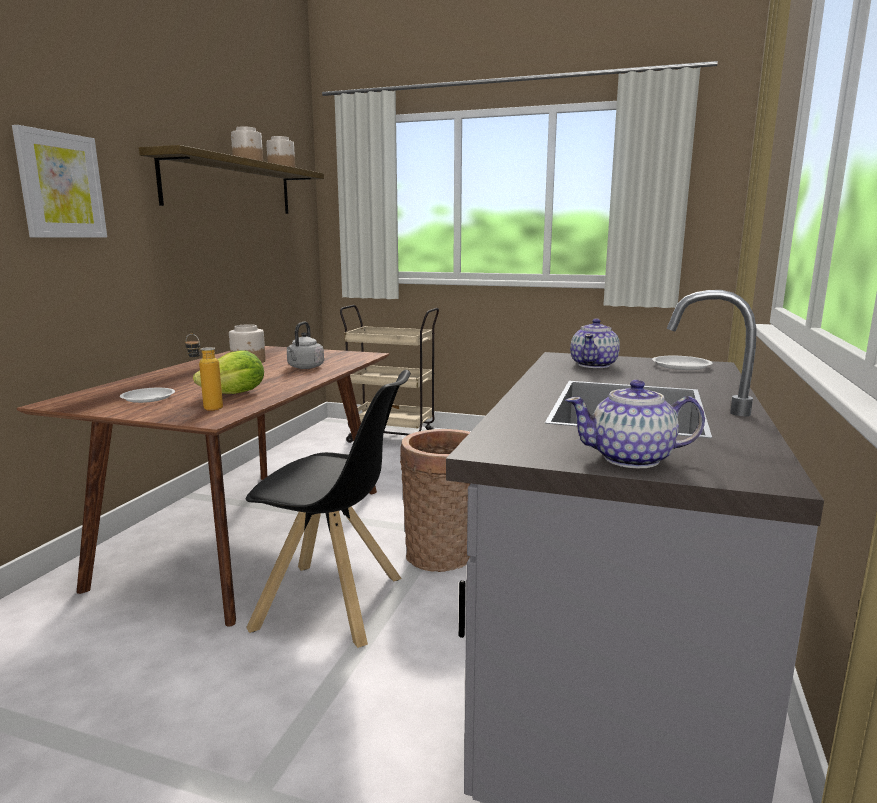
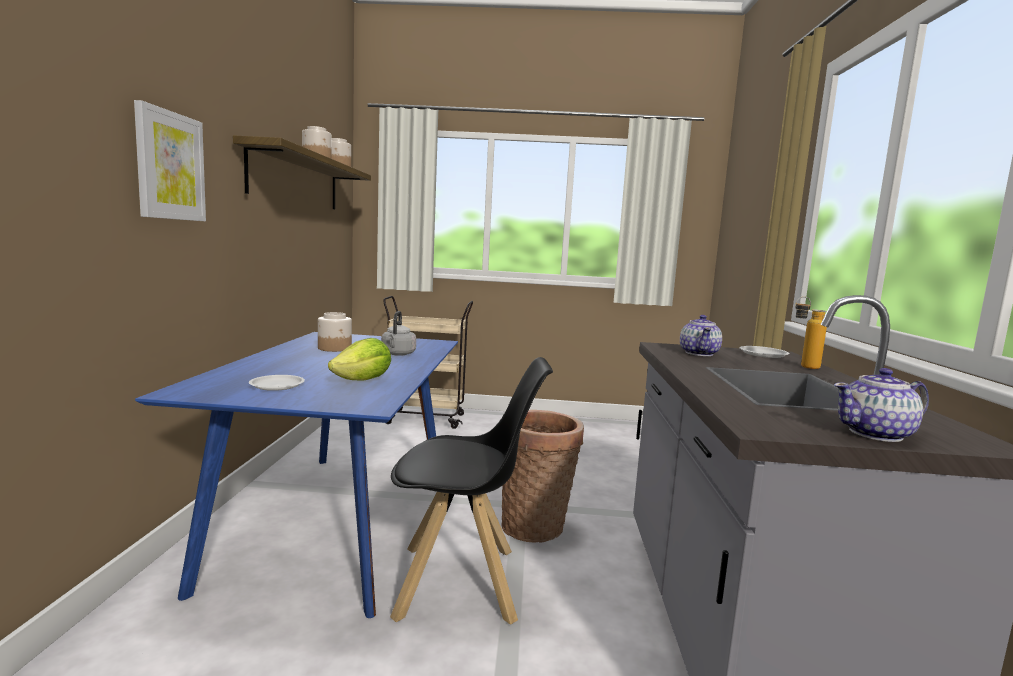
camera: 15 degrees left, 5 degrees down
brown dining table [17,346,389,627] -> blue dining table [135,332,458,618]
bottle [185,334,223,411] -> bottle moved to [795,296,827,369]

